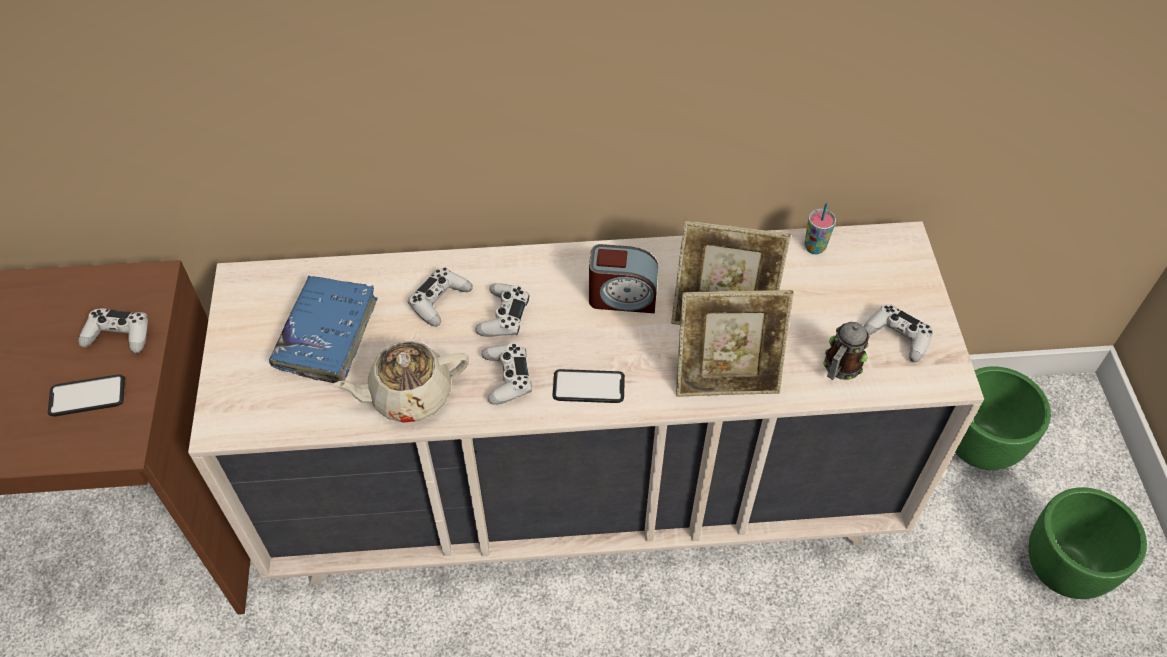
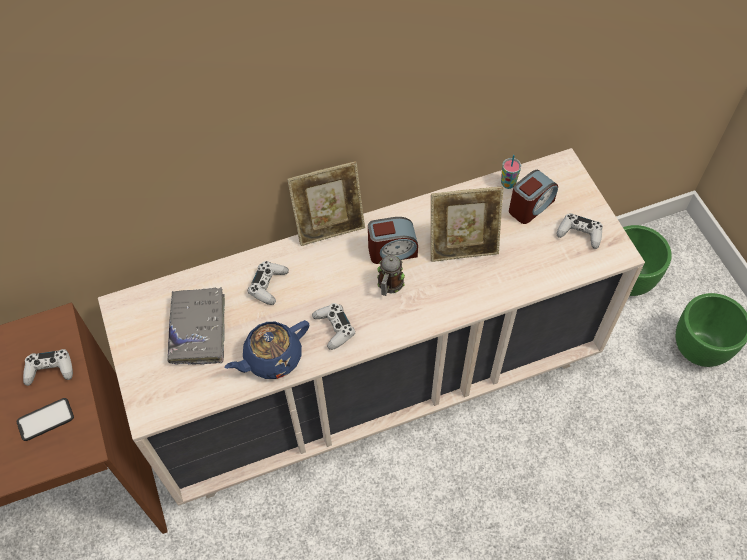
camera: 15 degrees left, 5 degrees up
blue book [269,275,377,383] -> grey book [167,287,225,365]
beige teapot [332,341,469,423] -> blue teapot [225,320,309,379]
white game controller [475,283,529,337] -> none
phone [553,369,625,403] -> none
picture frame [676,290,794,397] -> picture frame moved to [287,161,365,246]
mug [823,322,870,380] -> mug moved to [377,255,405,296]
none -> alarm clock [509,170,558,224]

